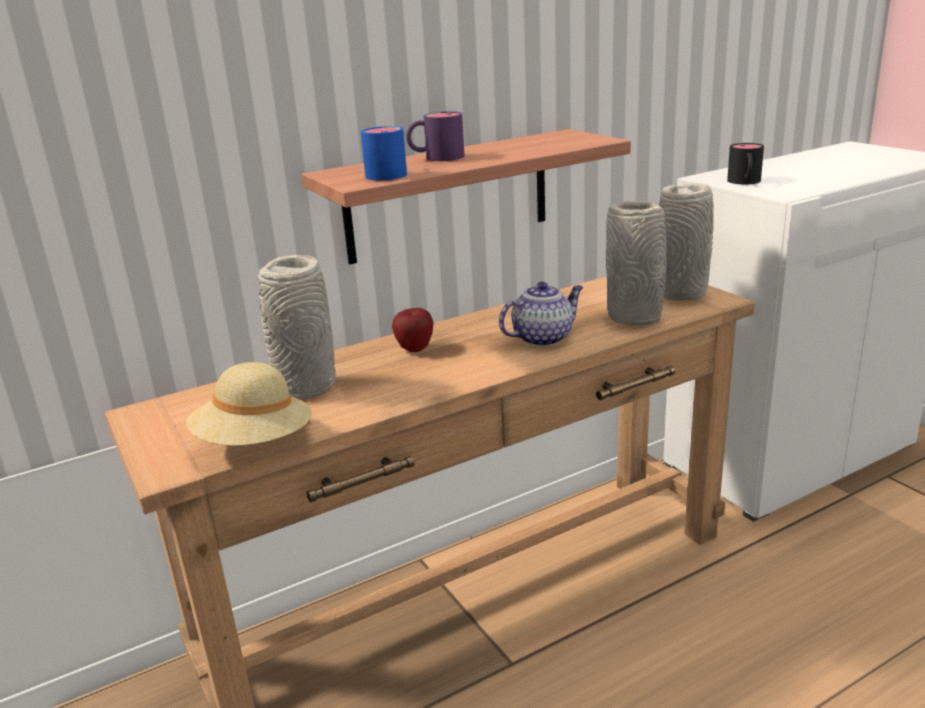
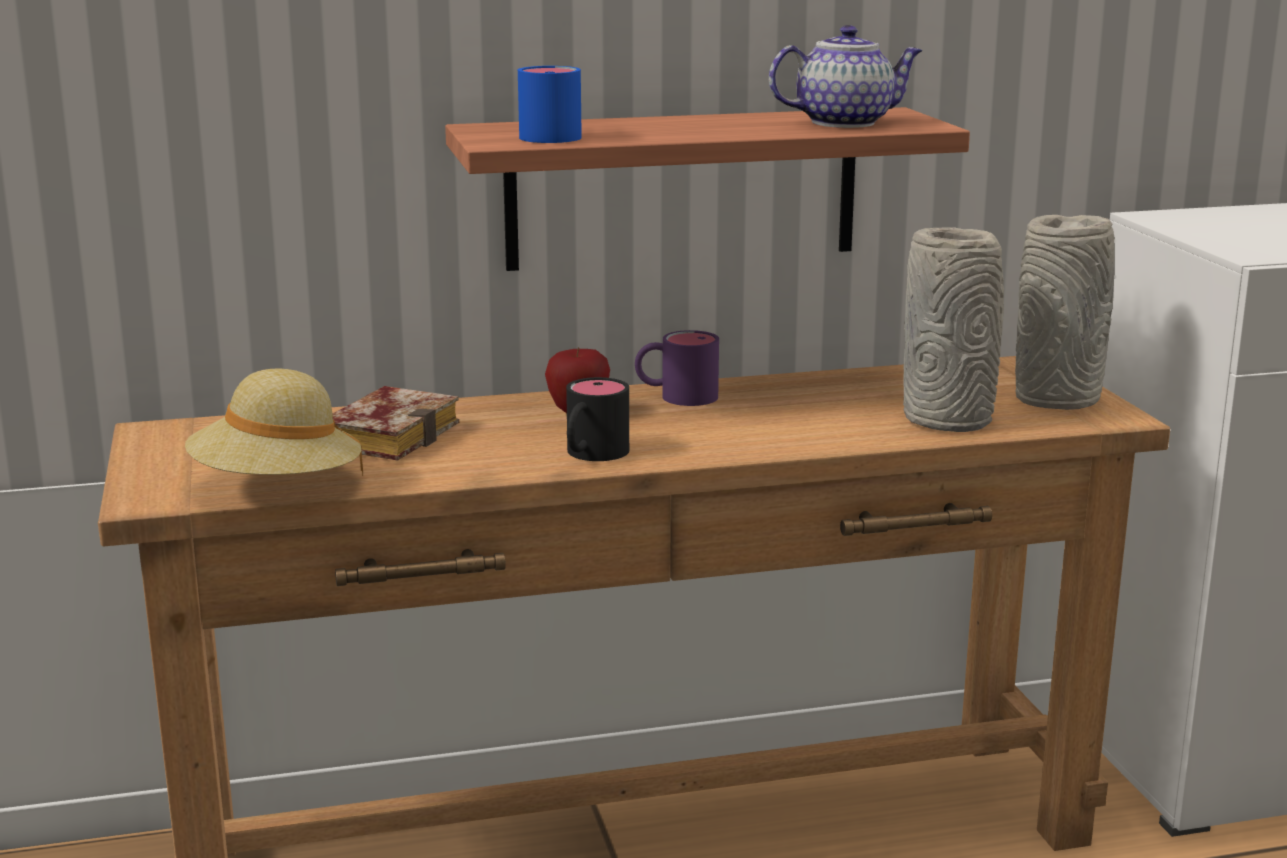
camera: 15 degrees right, 5 degrees down
grey vase [258,255,336,399] -> book [332,386,459,461]
purple mug [406,111,465,161] -> purple mug moved to [635,330,719,406]
teapot [499,282,583,347] -> teapot moved to [769,25,923,128]
black mug [727,143,764,184] -> black mug moved to [566,377,629,461]

